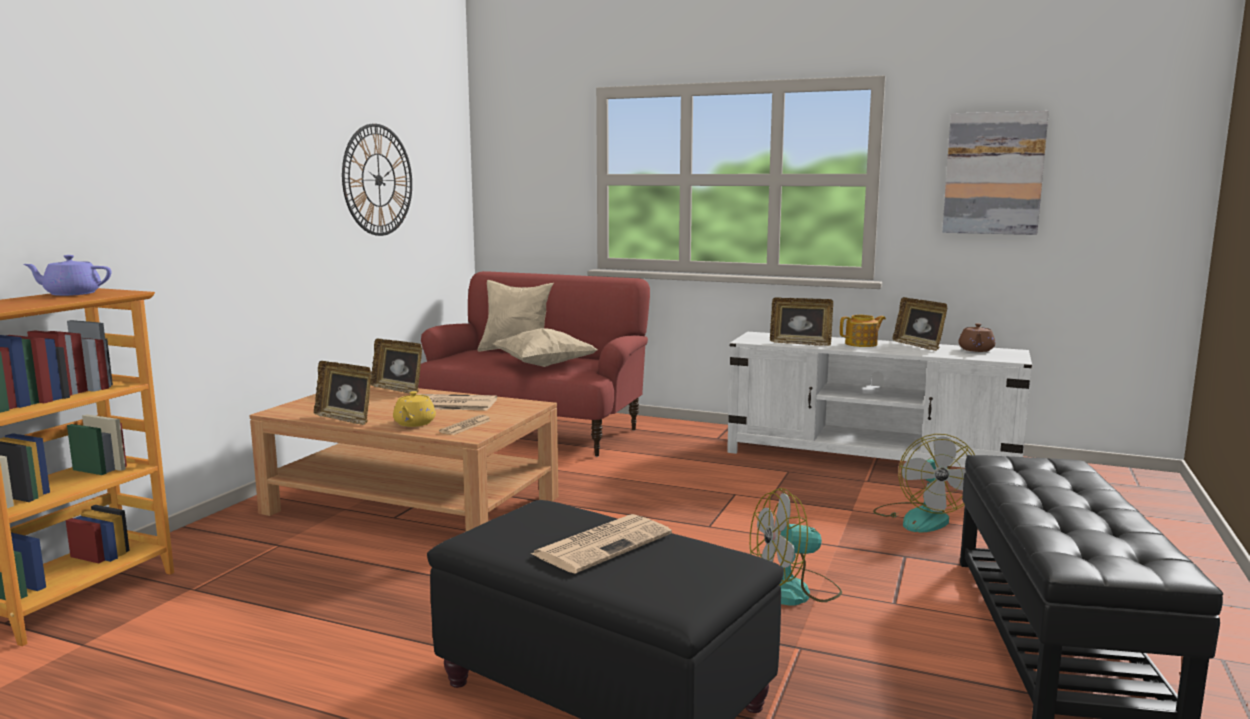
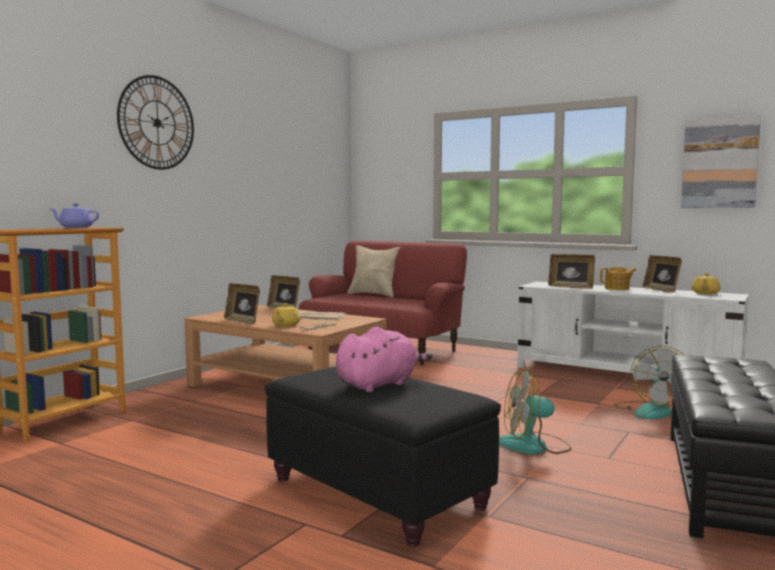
camera: 10 degrees right, 5 degrees down
wall clock [342,124,412,236] -> wall clock moved to [117,75,194,170]
beige pillow [493,328,598,367] -> none
newspaper [531,514,672,574] -> pink plush toy [336,327,432,392]
brown teapot [958,323,995,352] -> yellow teapot [692,273,720,294]

